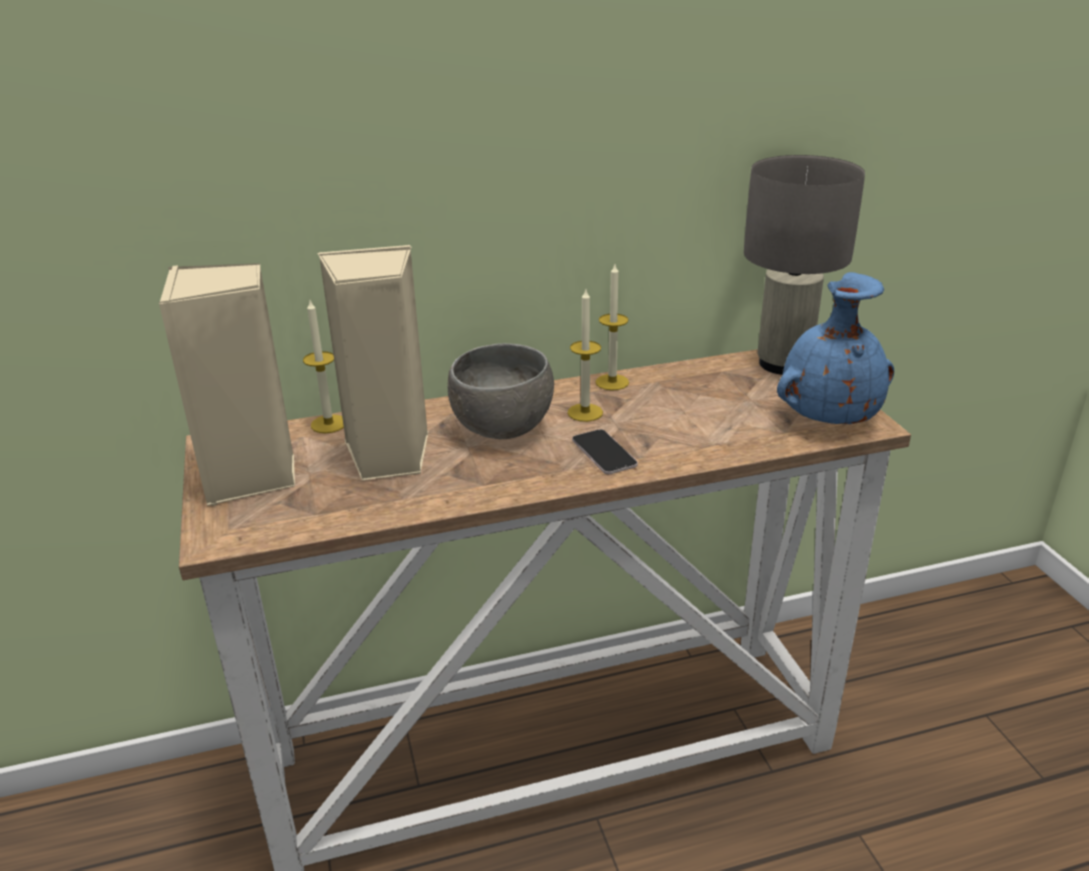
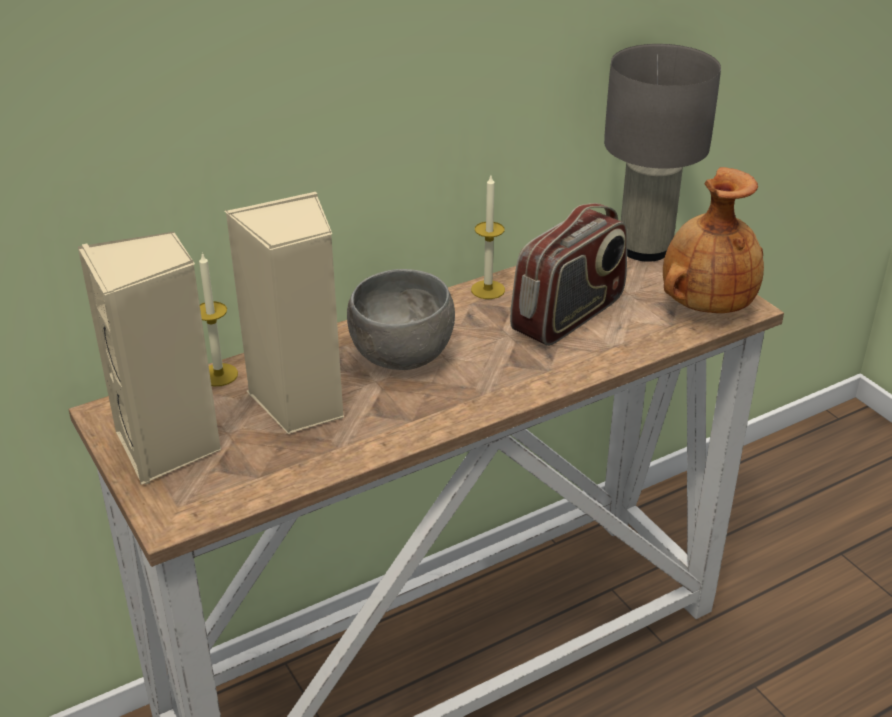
camera: 15 degrees left, 5 degrees up
candle [568,290,603,422] -> none
phone [572,429,638,474] -> none
blue vase [777,272,894,424] -> brown vase [663,167,764,313]
none -> radio [510,203,628,346]

